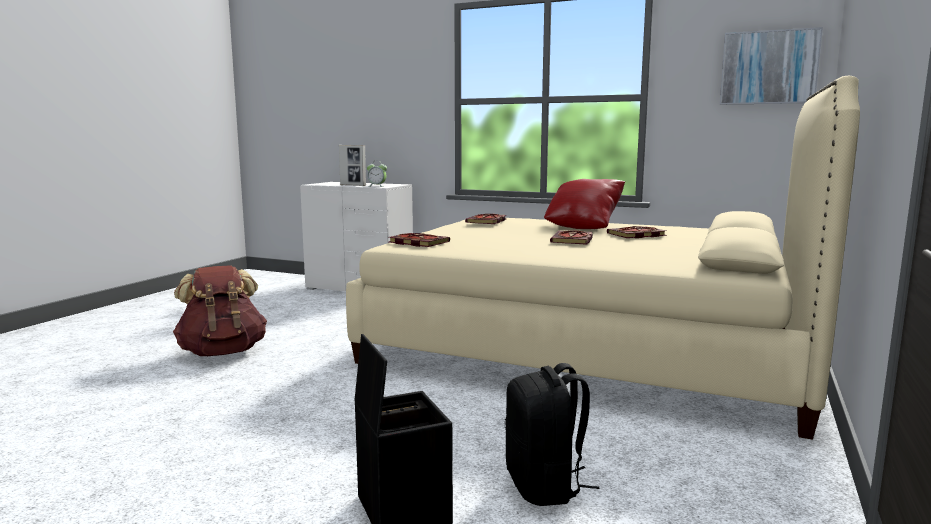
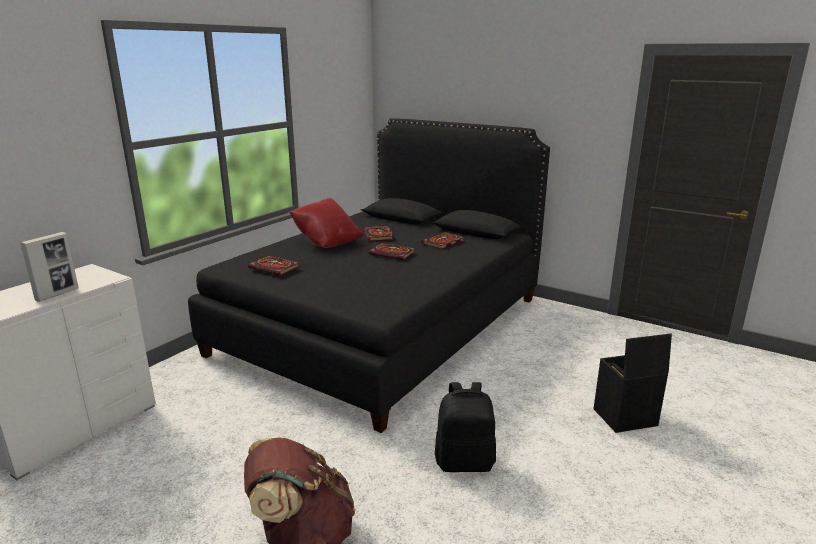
camera: 80 degrees left, 10 degrees up
beige bed [346,76,860,440] -> black bed [188,118,550,433]
alarm clock [367,163,387,187] -> none
book [389,233,450,247] -> book moved to [422,232,464,249]
black backpack [505,363,600,506] -> black backpack moved to [435,382,496,472]
picture [720,27,823,105] -> none

